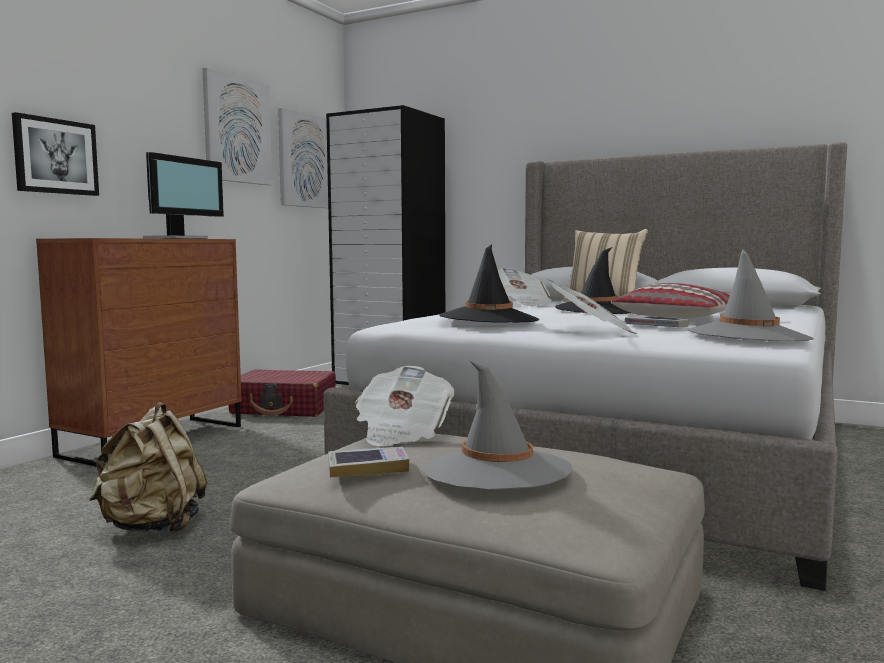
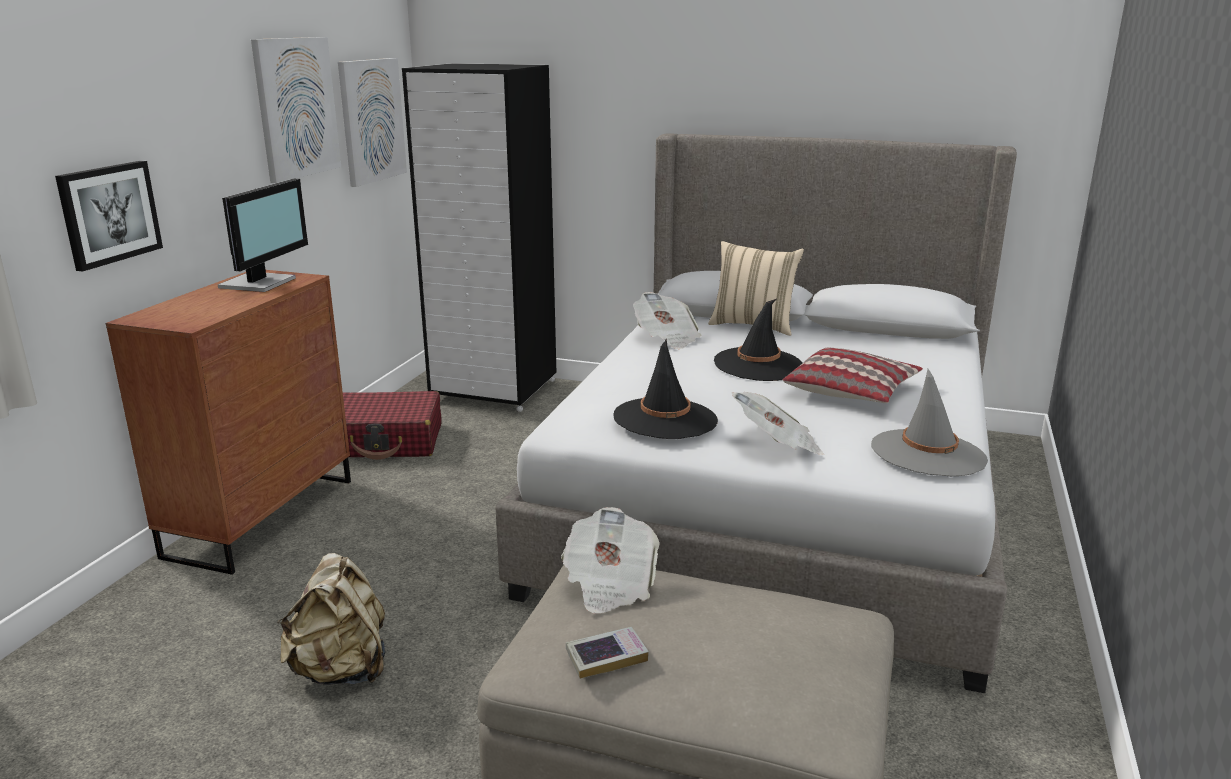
camera: 10 degrees left, 15 degrees up
grey hat [422,360,572,490] -> none
book [625,314,689,327] -> none

